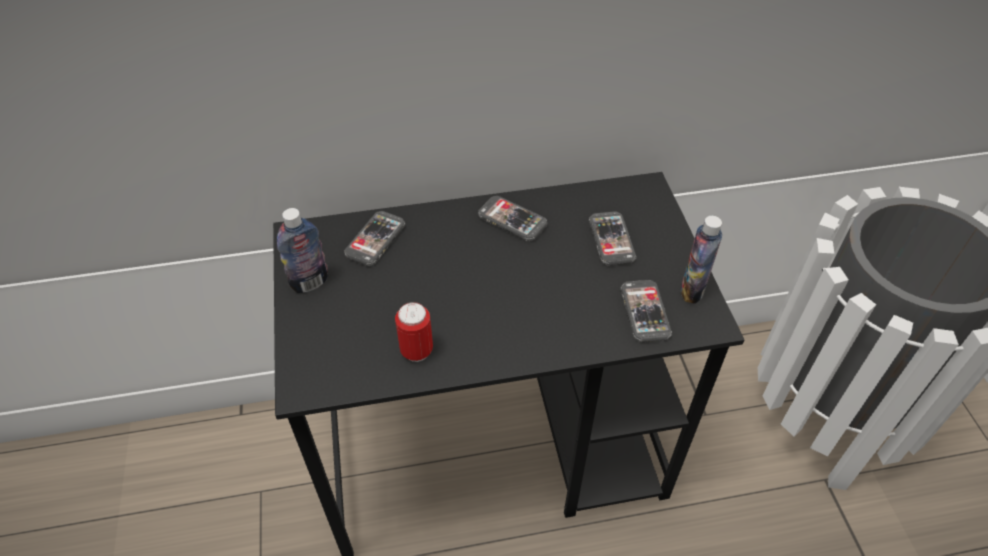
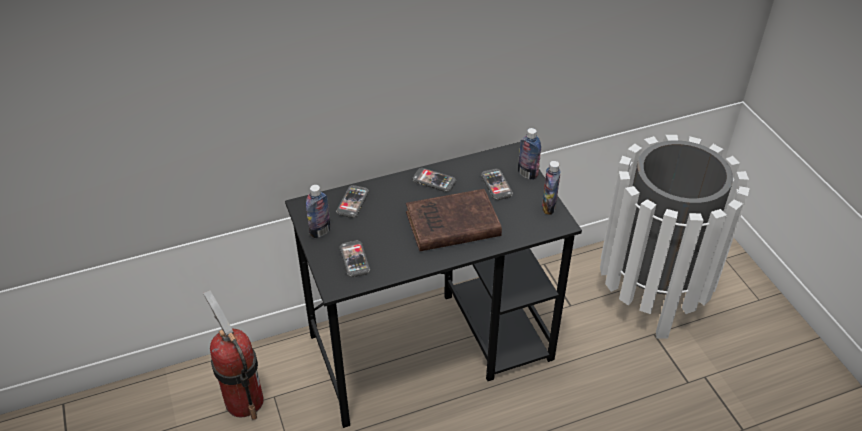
camera: 10 degrees left, 5 degrees down
can [395,302,433,362] -> none
phone [621,280,672,343] -> phone moved to [339,240,370,277]
none -> fire extinguisher [203,290,264,420]
none -> brown book [406,189,502,251]
none -> bottle [518,128,541,180]

